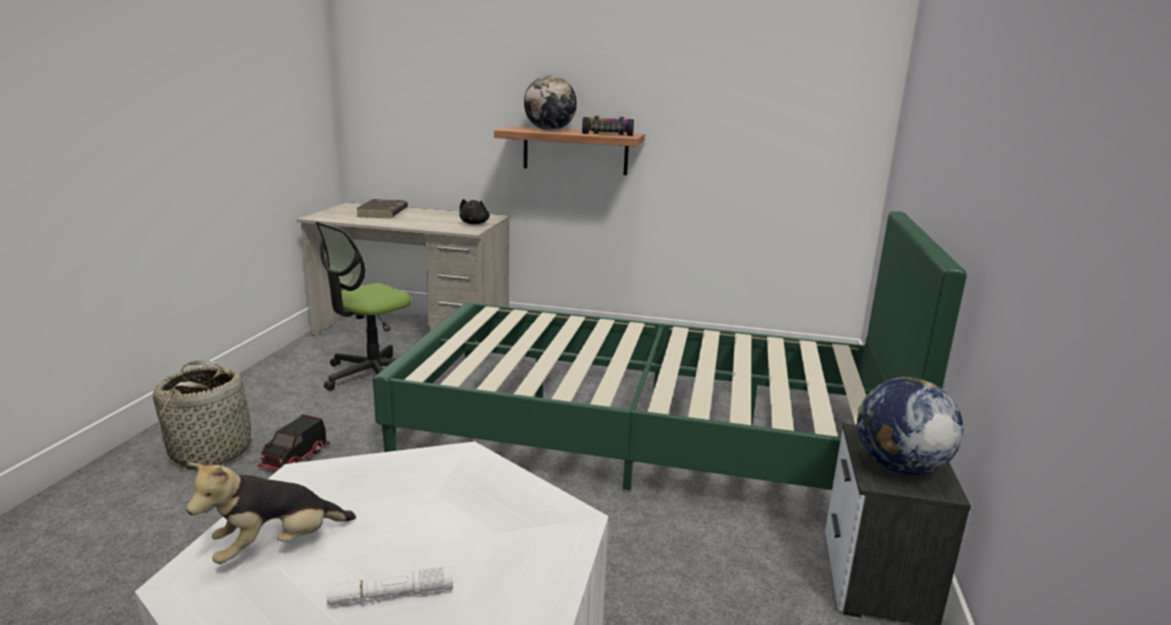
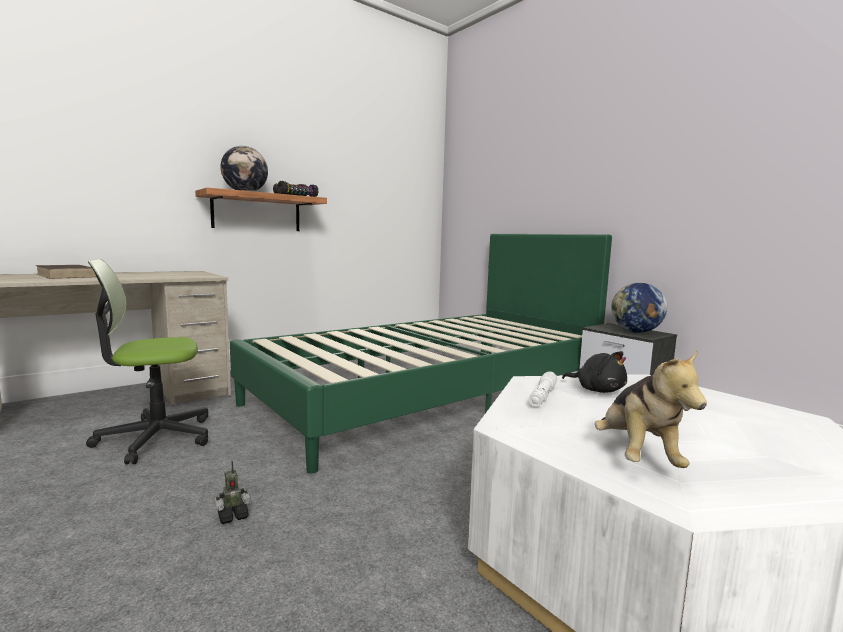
camera: 50 degrees left, 10 degrees down
basket [153,360,255,469] -> none
toy truck [257,414,330,472] -> toy robot [214,461,251,524]
office chair [315,222,412,391] -> office chair turned 75 degrees clockwise [86,259,208,464]
white flashlight [326,566,453,605] -> white flashlight moved to [529,371,557,407]
black plush toy [459,199,490,224] -> black plush toy moved to [562,351,627,393]

